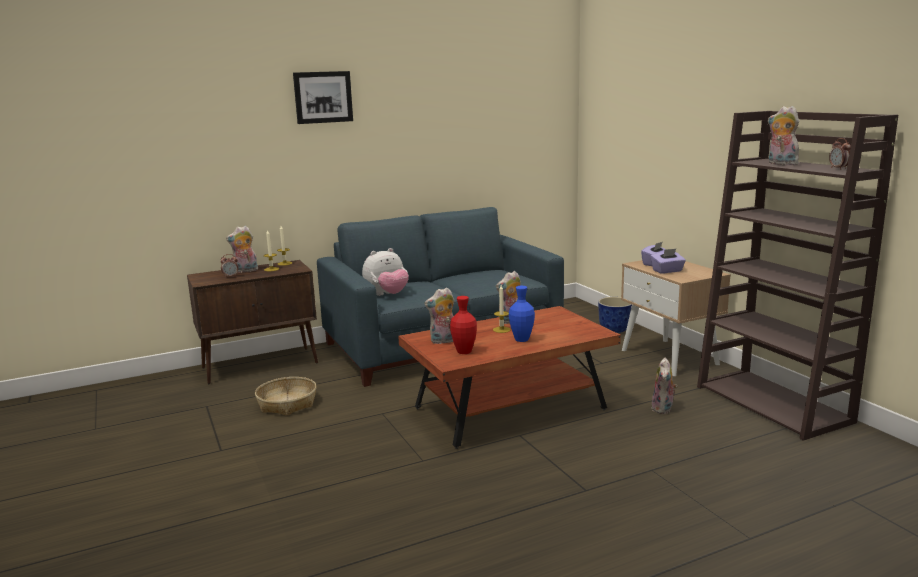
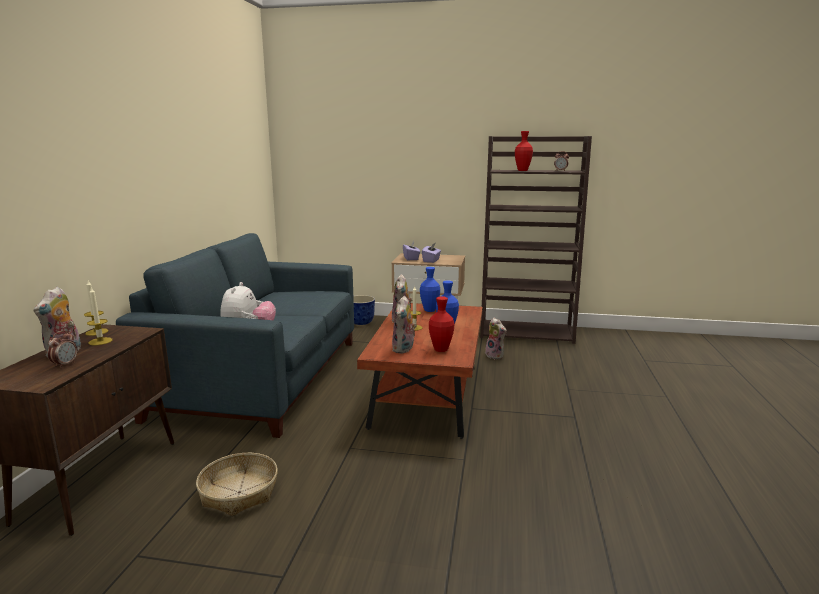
camera: 55 degrees left, 0 degrees up
picture [293,71,353,124] -> none
plush toy [768,106,799,165] -> red vase [515,131,533,171]
none -> blue vase [420,267,440,312]

